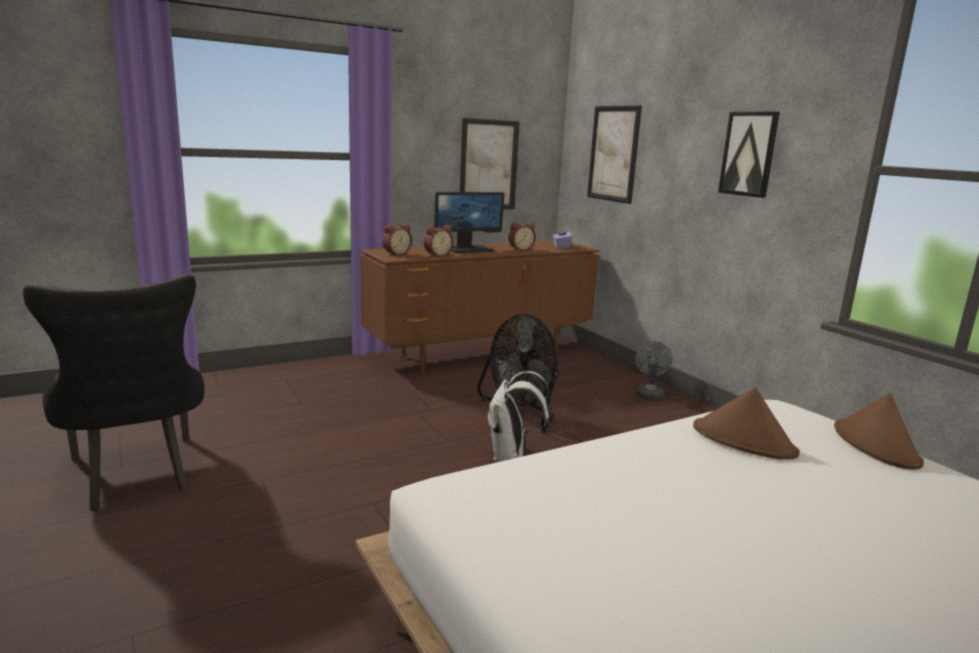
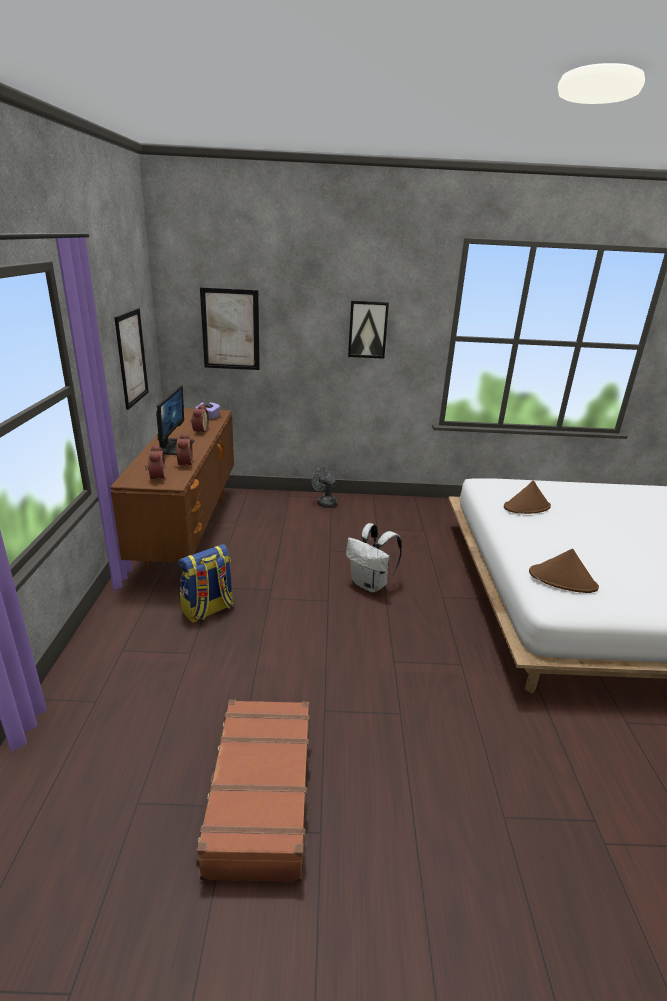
camera: 60 degrees left, 10 degrees up
black chair [23,274,205,511] -> brown suitcase [194,700,310,882]
black fan [477,314,560,433] -> none
brown hat [834,393,924,470] -> brown hat moved to [529,549,599,593]
none -> backpack [178,544,234,623]

